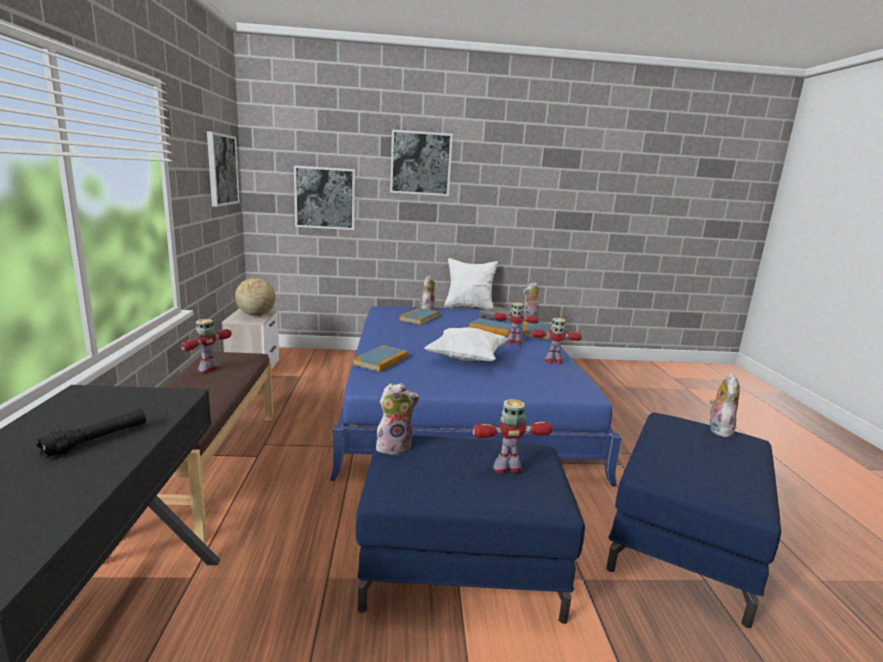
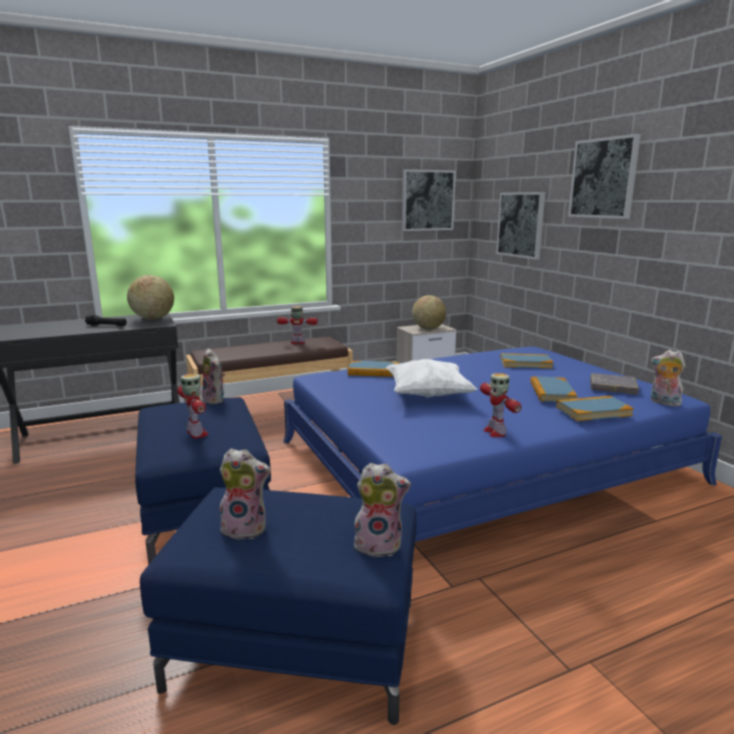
camera: 70 degrees right, 0 degrees up
plush toy [420,276,435,310] -> plush toy moved to [220,448,271,540]
white pillow [444,258,498,309] -> none
toy robot [494,302,539,345] -> none
none -> globe [127,275,174,319]

